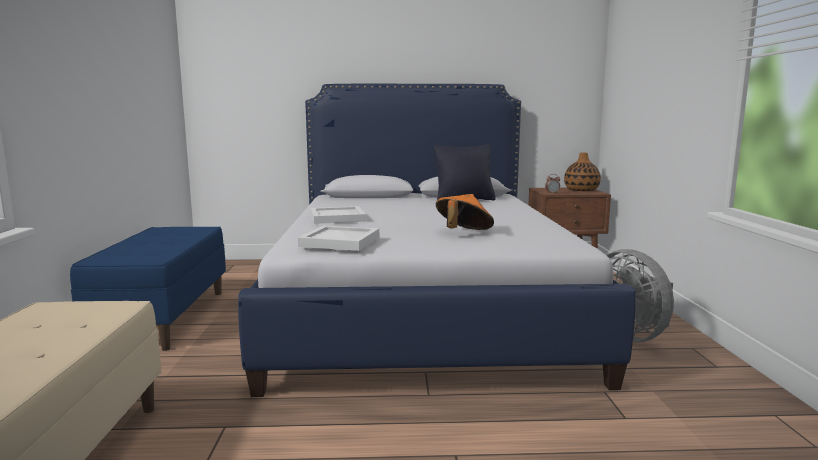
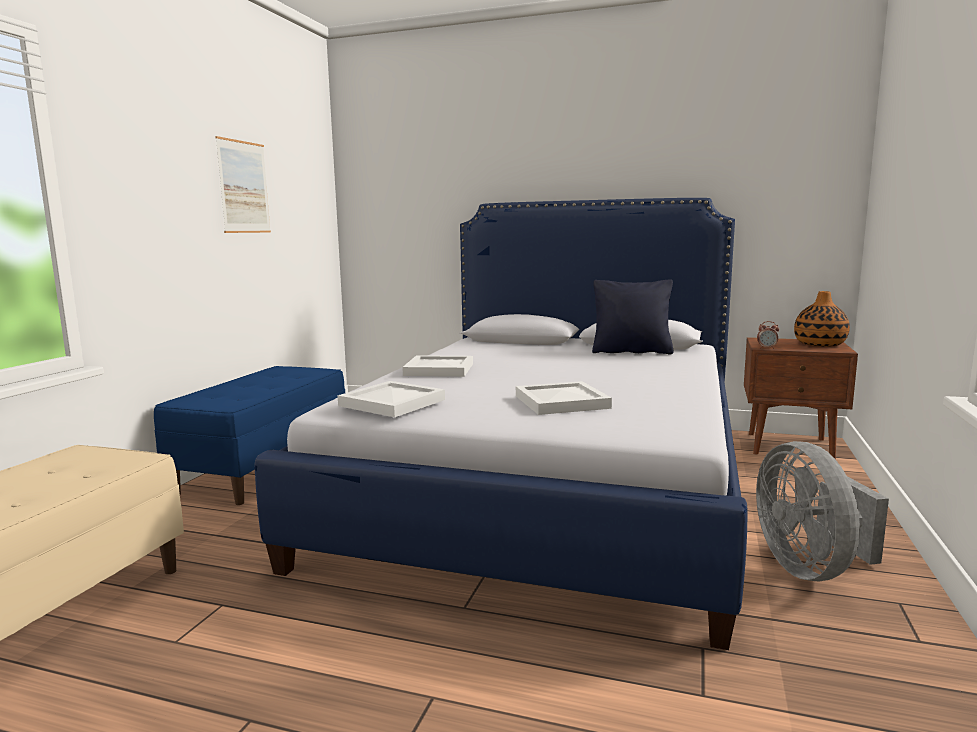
camera: 20 degrees right, 0 degrees up
orange hat [436,194,494,230] -> white tray [516,381,612,415]
none -> picture [215,136,271,233]

